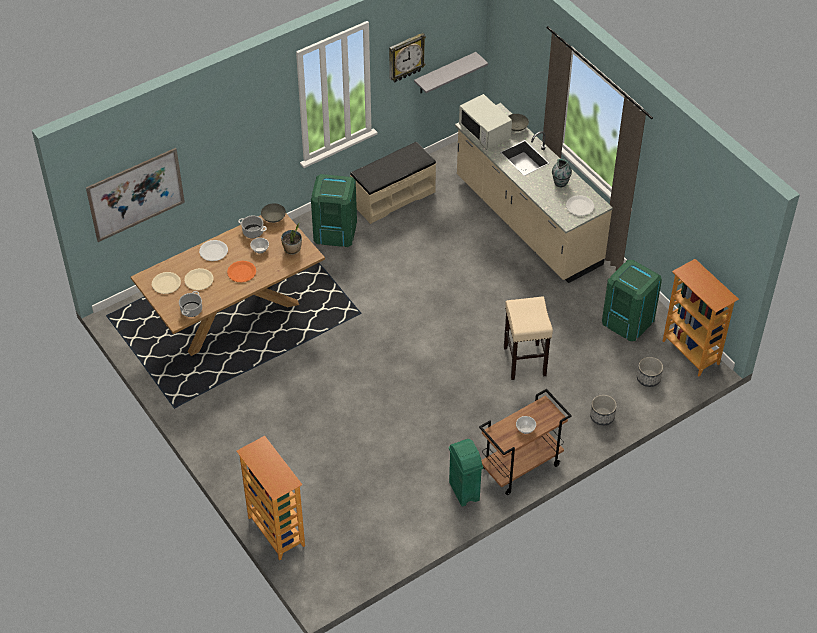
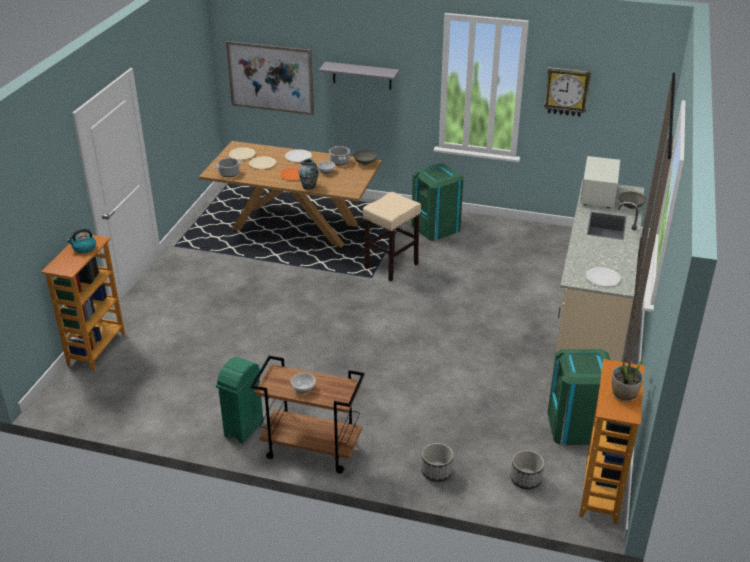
camera: 50 degrees right, 15 degrees down
potted plant [281,223,302,255] -> potted plant moved to [612,358,645,402]
beige bench [350,142,436,224] -> none
grey shelf [414,52,488,93] -> grey shelf moved to [319,62,399,89]
beige stool [504,297,553,380] -> beige stool moved to [363,192,421,282]
vase [552,159,572,187] -> vase moved to [298,158,319,190]
none -> kettle [67,229,96,253]

